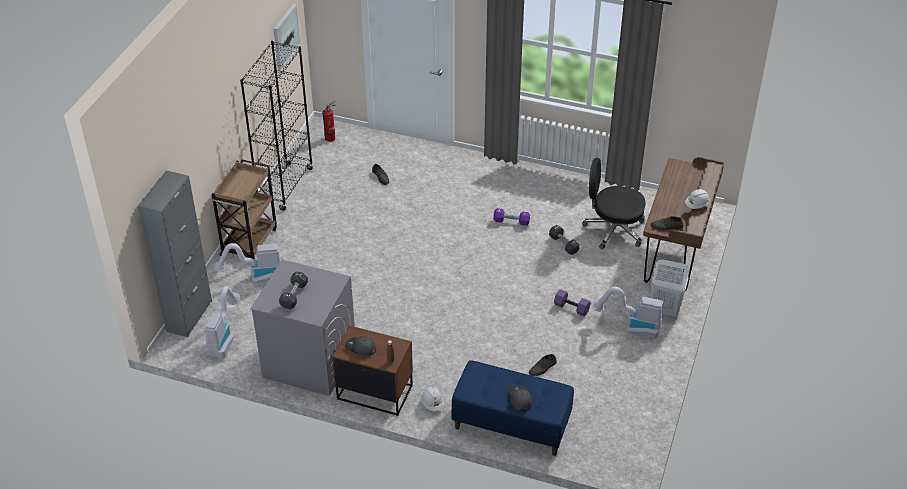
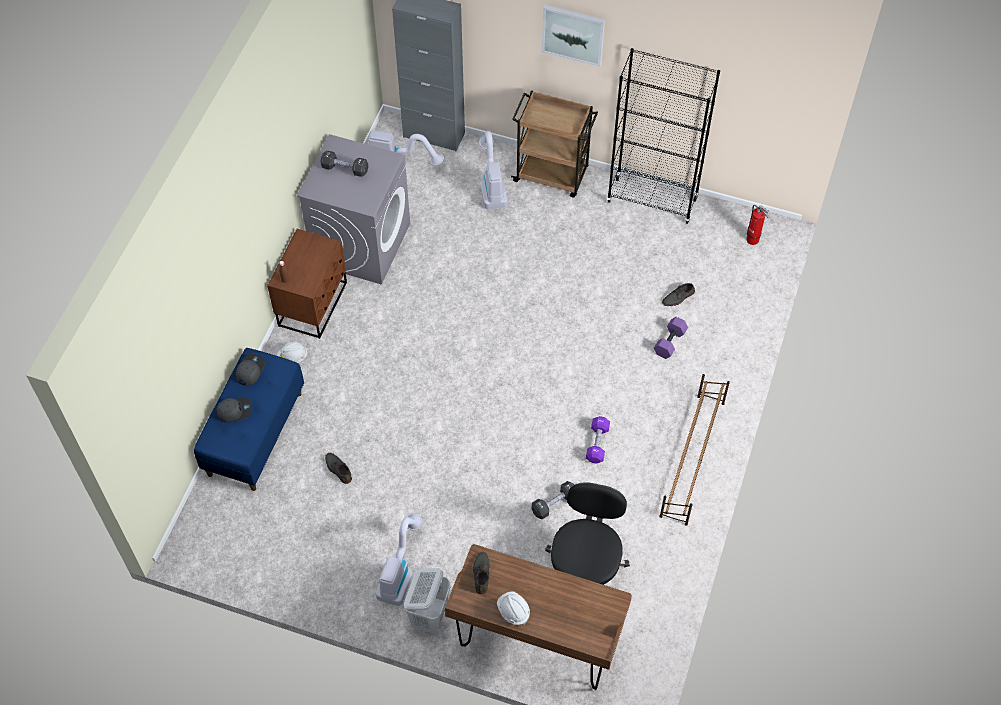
camera: 90 degrees right, 15 degrees up
picture [273,3,301,69] -> picture moved to [542,5,605,67]
grey cap [345,336,376,356] -> grey cap moved to [236,353,265,386]
purple dumbbell [554,289,591,316] -> purple dumbbell moved to [654,317,688,359]
none -> brown shoe rack [659,374,730,526]

